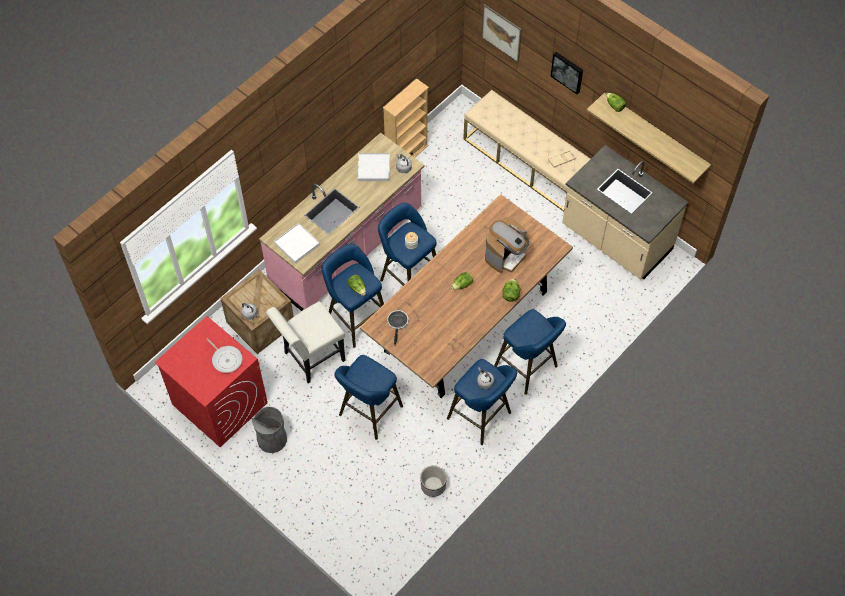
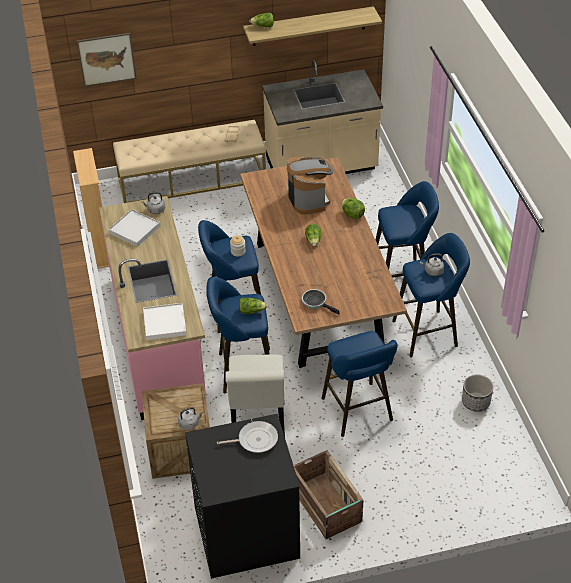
camera: 55 degrees left, 15 degrees down
red washing machine [154,316,268,447] -> black washing machine [185,414,300,579]
grey trash can [252,407,287,453] -> crate [293,450,364,539]
picture [551,52,583,94] -> none

